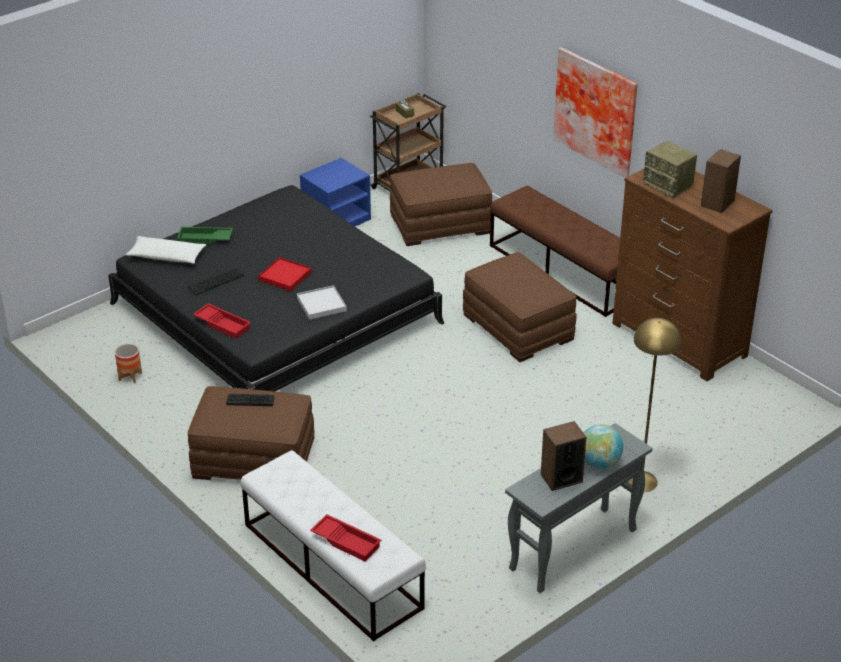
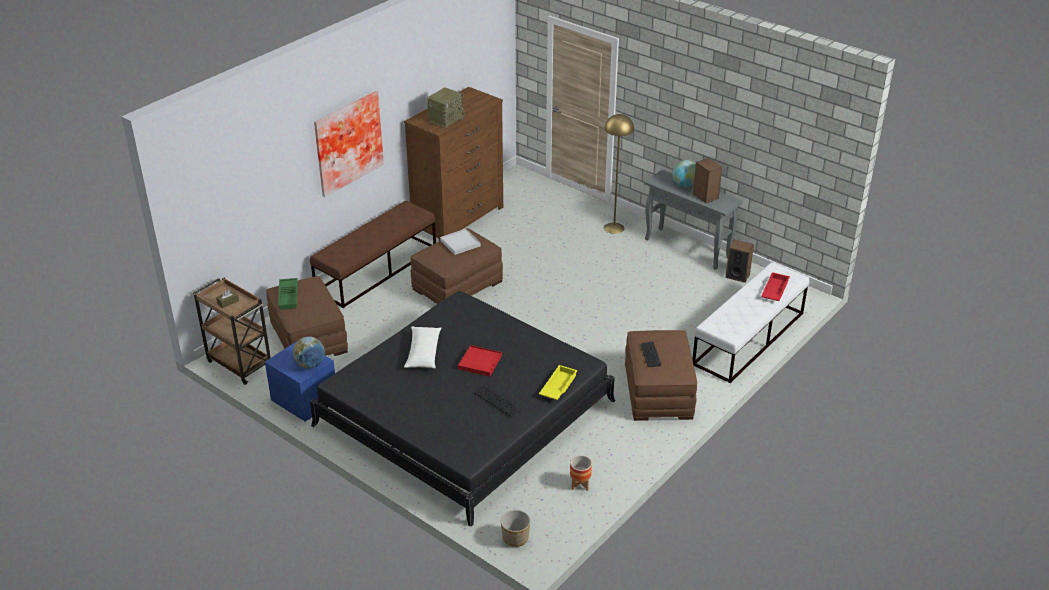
camera: 100 degrees left, 0 degrees up
white pillow [125,236,206,264] -> white pillow moved to [404,326,442,368]
green tray [177,227,233,245] -> green tray moved to [278,278,298,310]
red tray [193,303,251,339] -> yellow tray [539,365,578,400]
white tray [297,285,347,320] -> white tray moved to [440,229,481,255]
speaker [701,149,741,213] -> speaker moved to [725,240,754,283]
none -> globe [293,337,325,369]
none -> planter [501,510,530,547]

